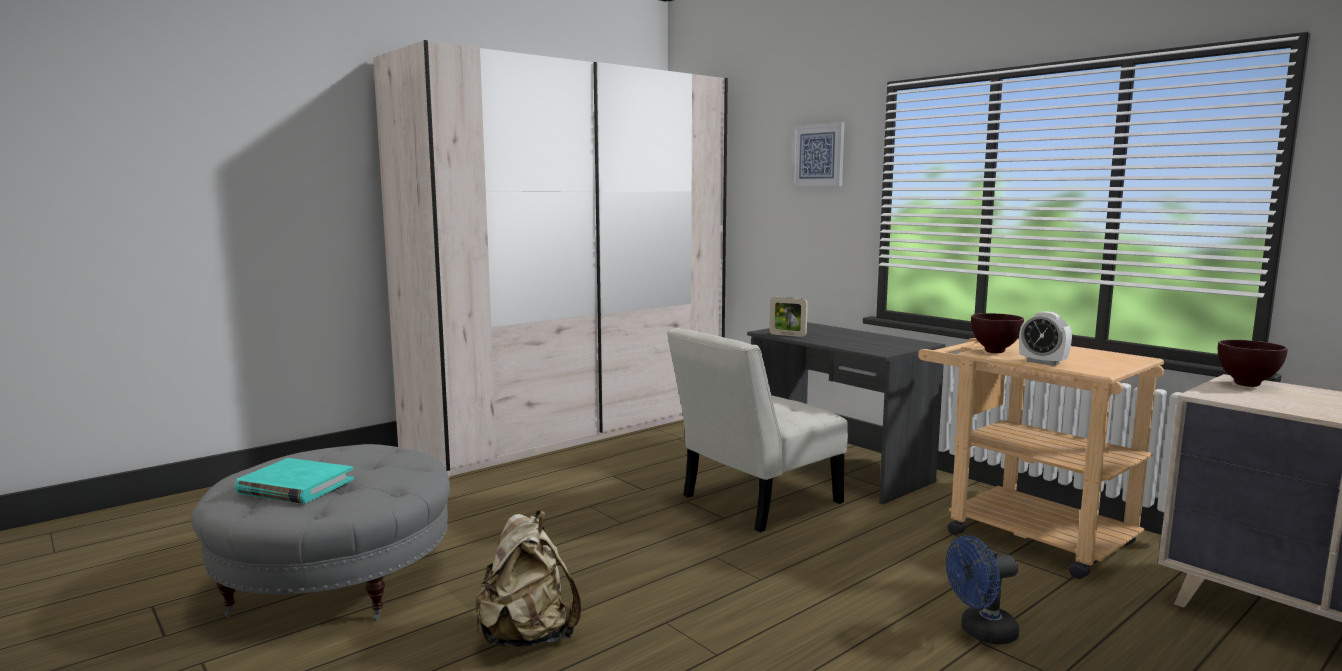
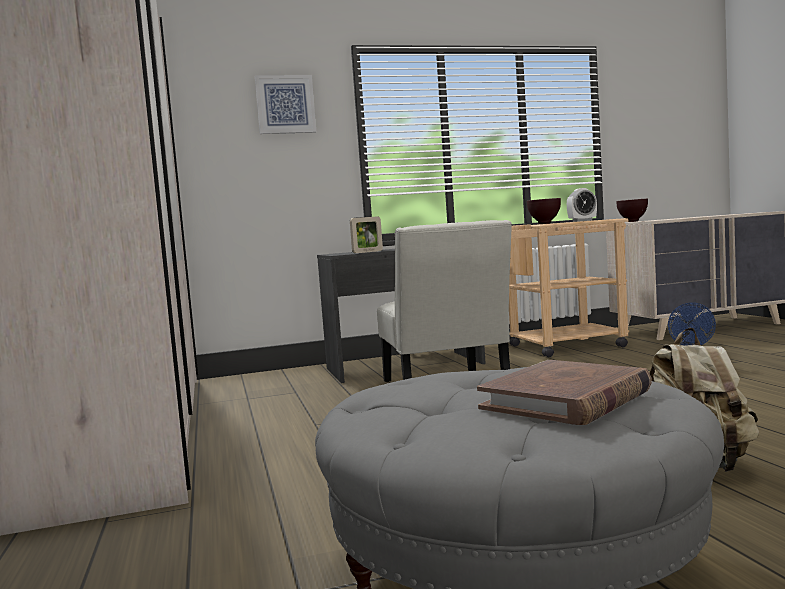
camera: 65 degrees left, 5 degrees down
turquoise book [235,458,354,504] -> brown book [477,360,652,425]

